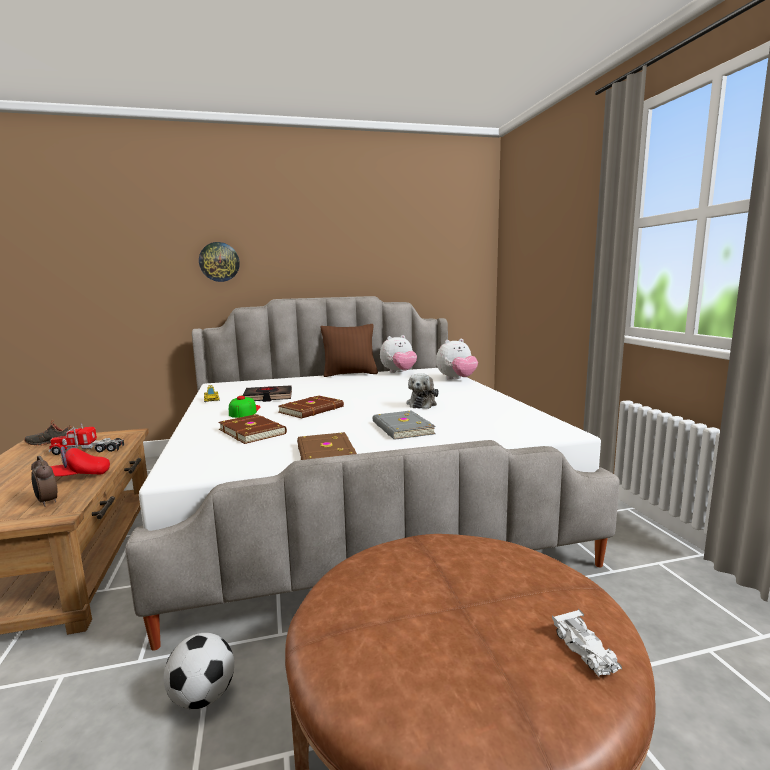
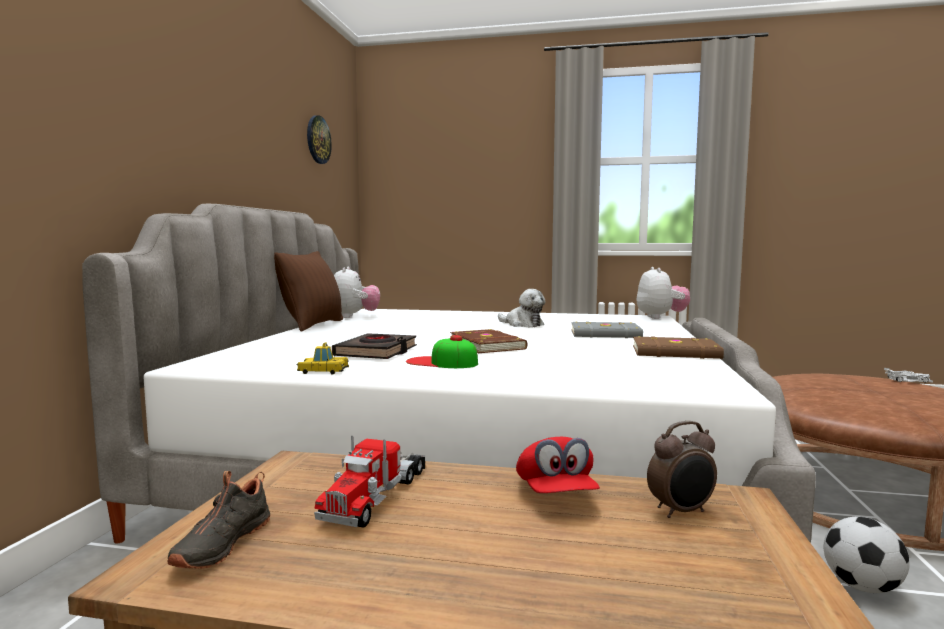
camera: 65 degrees left, 5 degrees down
wall clock [199,242,240,282] -> wall clock moved to [307,115,332,164]
brown book [218,414,287,444] -> none
plush toy [436,339,478,380] -> plush toy moved to [636,267,690,319]

